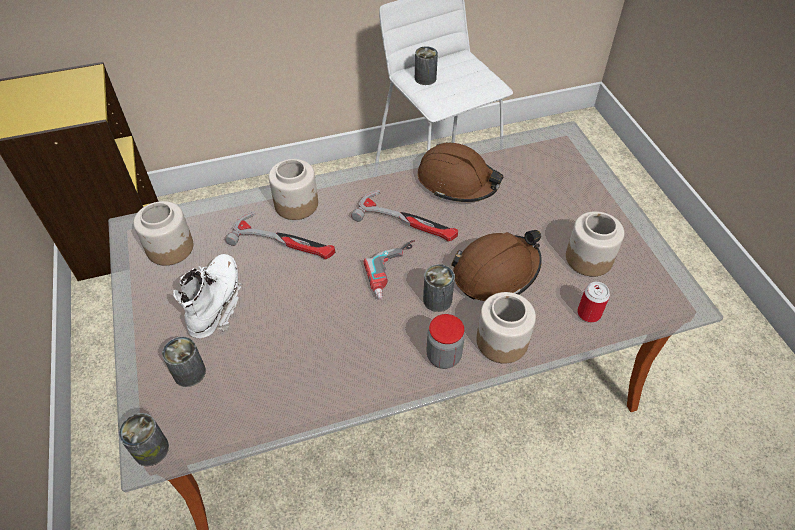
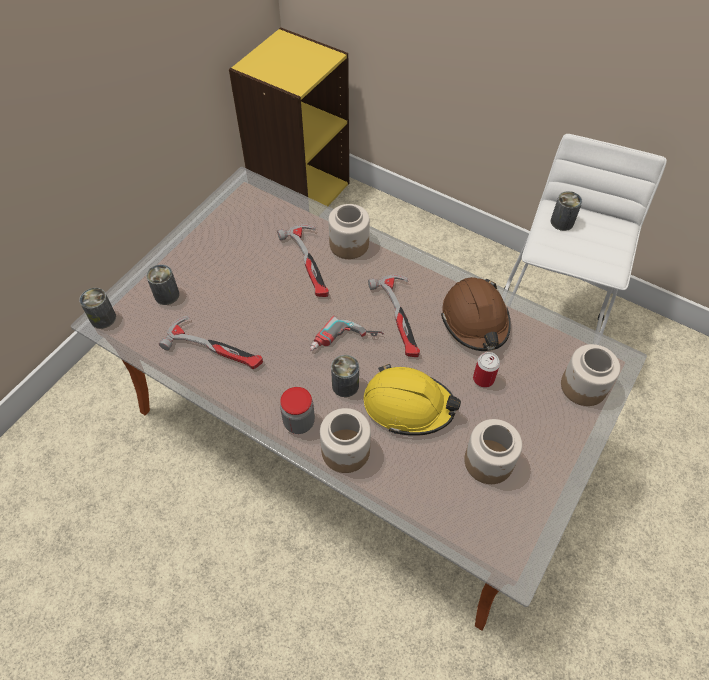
camera: 50 degrees right, 5 degrees up
jar [133,201,194,265] -> jar moved to [561,344,620,406]
white boot [173,254,243,338] -> none
brown hard hat [451,230,542,301] -> yellow hard hat [364,364,461,436]
can [577,282,610,322] -> can moved to [473,352,500,388]
none -> hammer [159,315,263,369]

